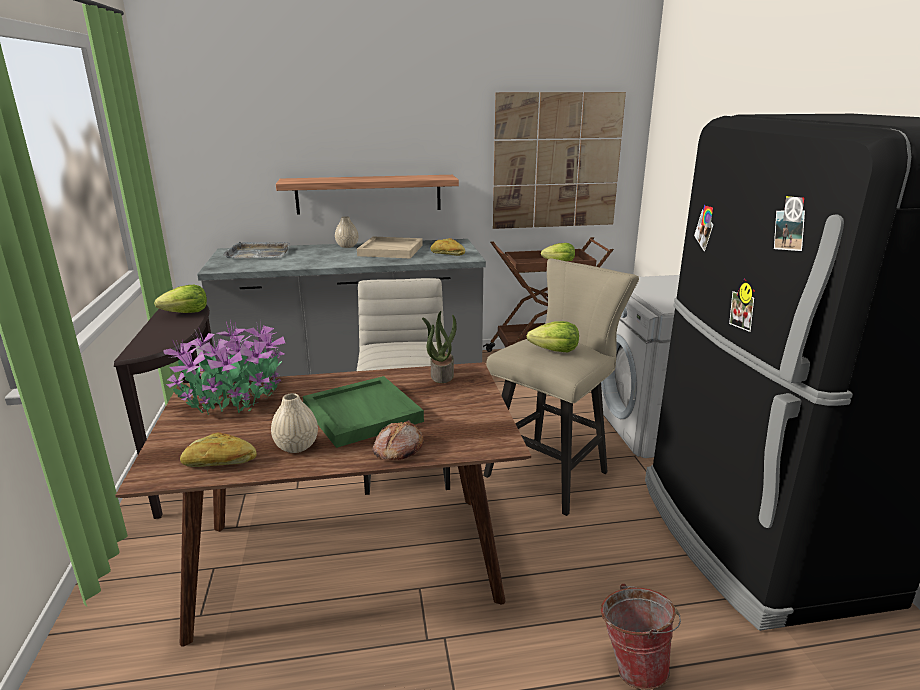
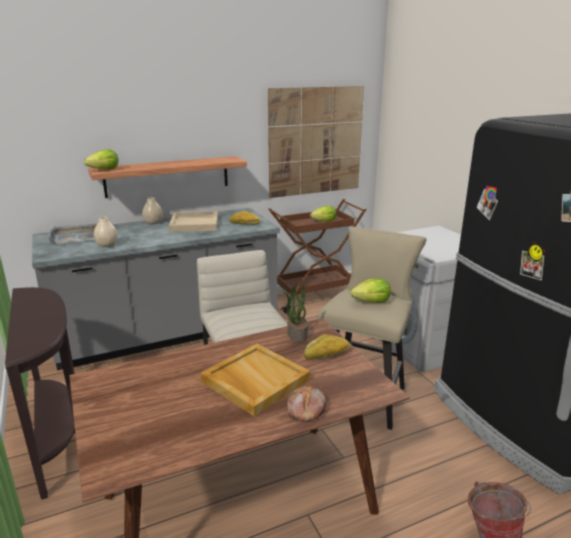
camera: 15 degrees left, 0 degrees up
lettuce [154,285,207,313] -> lettuce moved to [84,149,119,170]
potted plant [163,320,285,415] -> none
bread [180,432,257,467] -> bread moved to [304,334,350,360]
beige vase [271,393,318,453] -> beige vase moved to [94,217,118,247]
green tray [303,376,424,448] -> beige tray [201,344,310,416]

